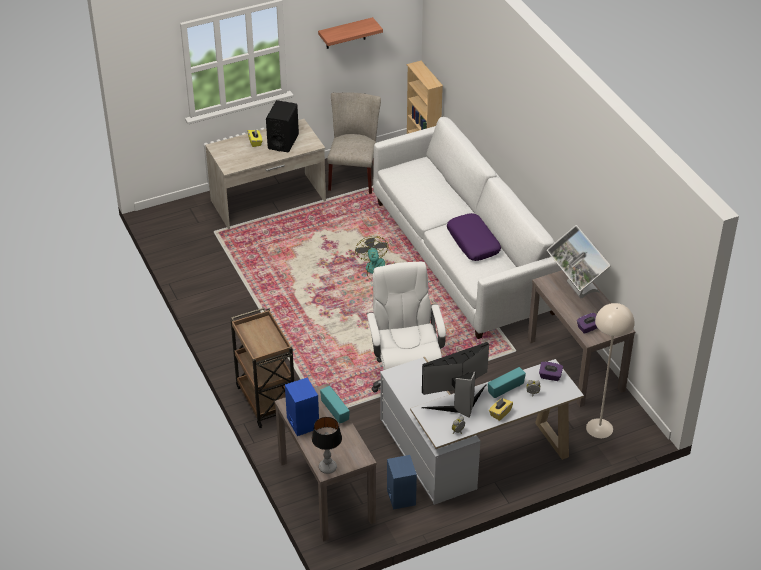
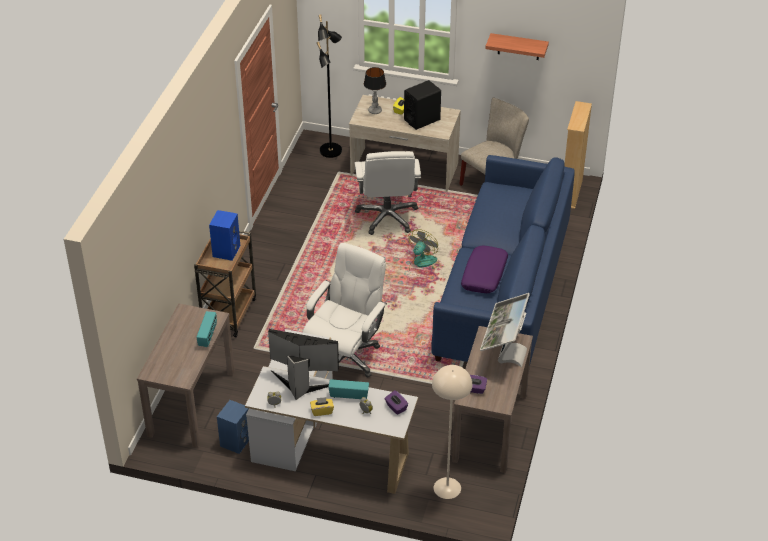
camera: 40 degrees right, 0 degrees up
blue speaker [285,377,319,436] -> blue speaker moved to [209,210,240,261]
table lamp [312,417,342,474] -> table lamp moved to [364,67,386,114]
white sofa [373,117,562,339] -> blue sofa [431,155,575,363]
none -> black floor lamp [317,14,342,158]
none -> white office chair [355,151,421,235]

